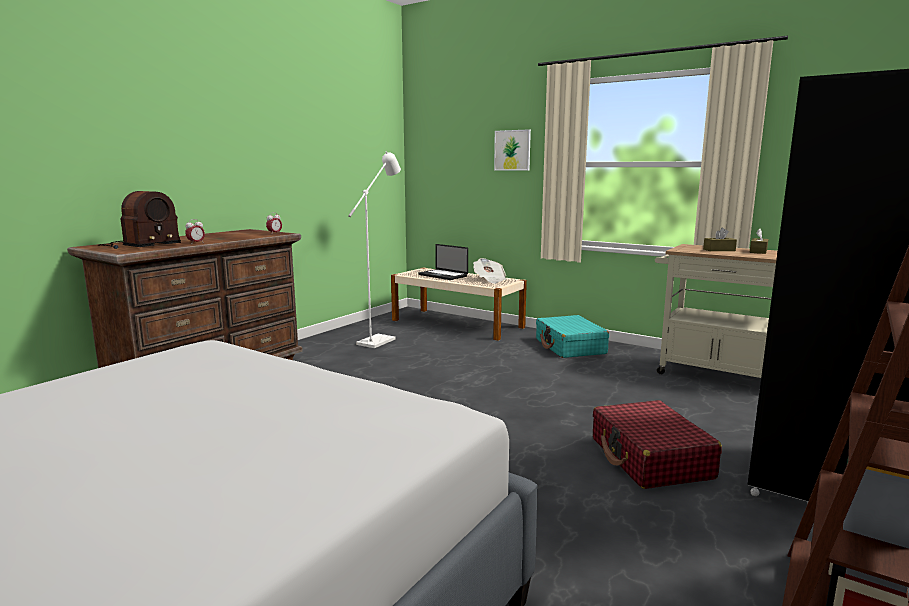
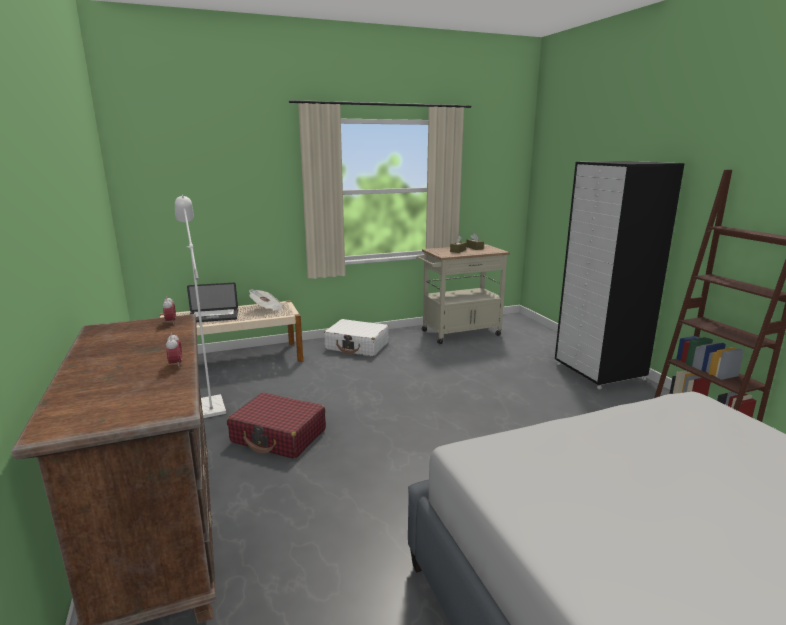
camera: 55 degrees left, 5 degrees up
radio [97,191,181,249] -> none
picture [494,129,531,171] -> none
turquoise suitcase [536,315,609,358] -> white suitcase [324,319,389,357]
red suitcase [593,400,722,489] -> red suitcase moved to [227,392,326,459]

